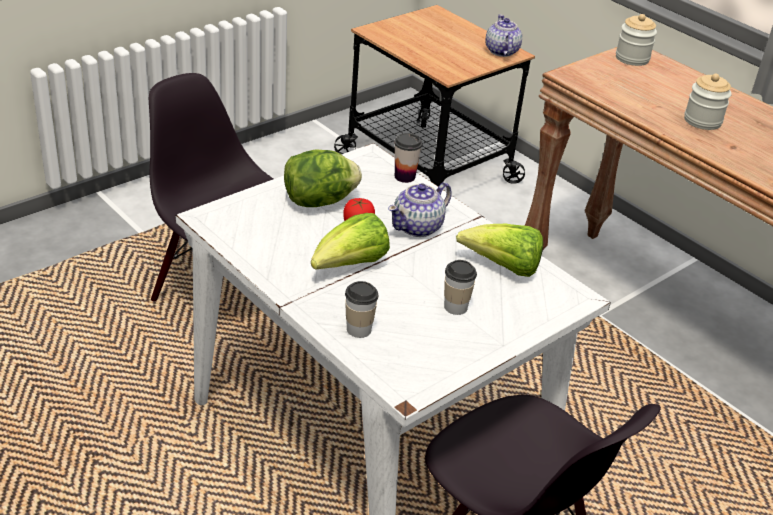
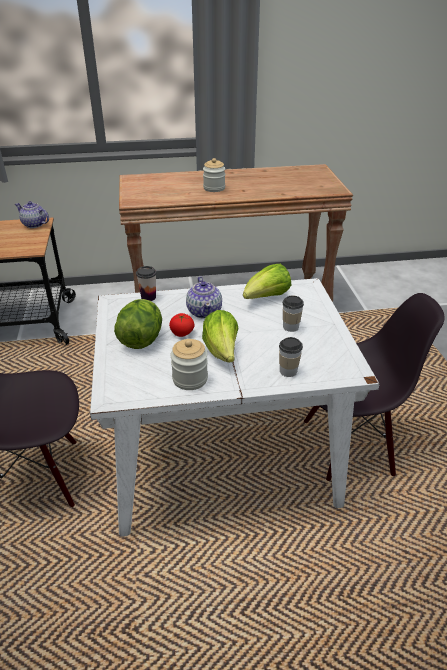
camera: 55 degrees left, 0 degrees up
jar [616,14,657,66] -> jar moved to [170,339,208,390]

